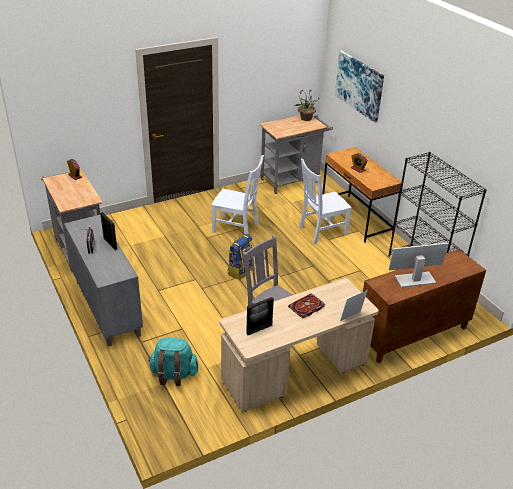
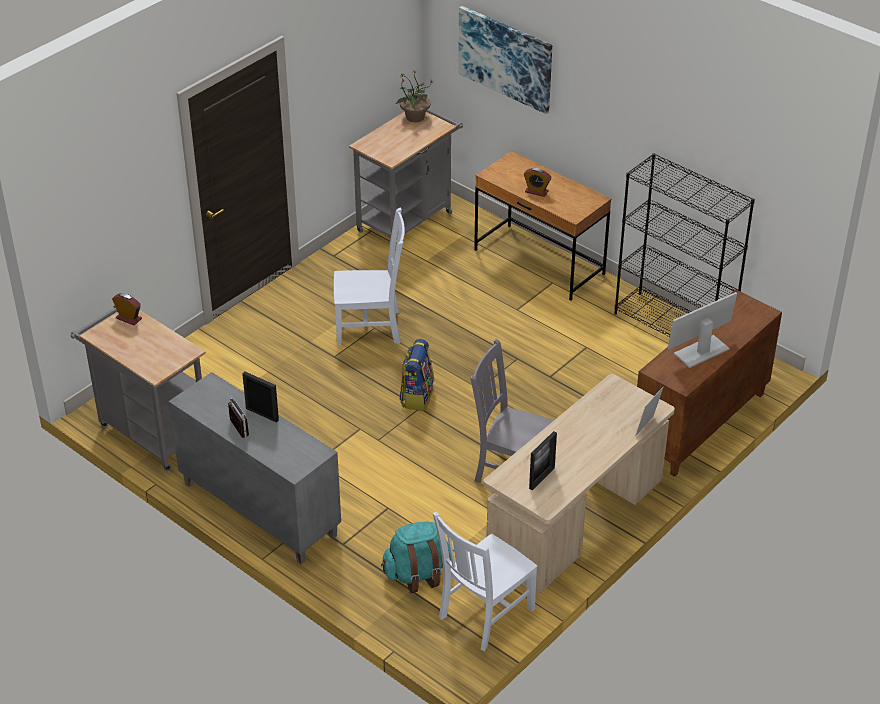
camera: 20 degrees left, 5 degrees up
book [288,293,325,319] -> none
white chair [299,159,352,244] -> white chair moved to [433,512,537,651]

